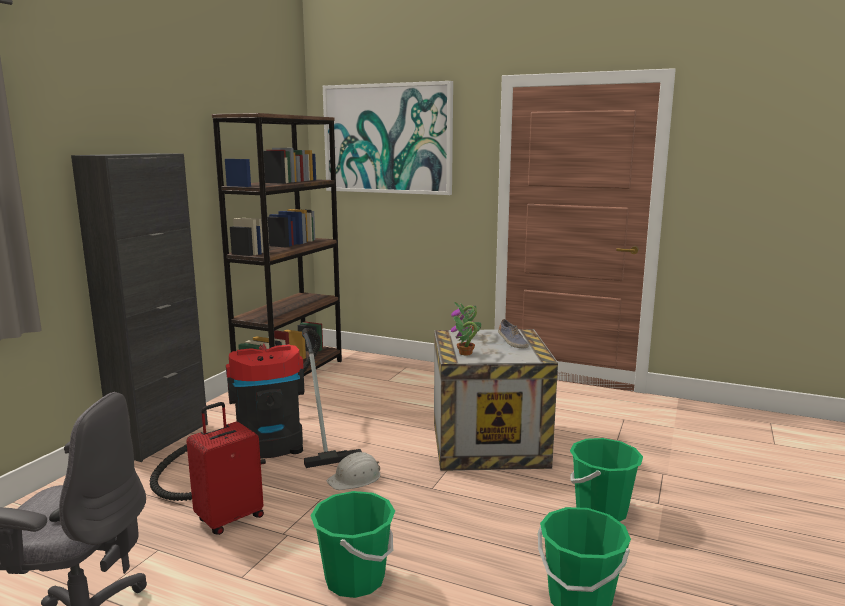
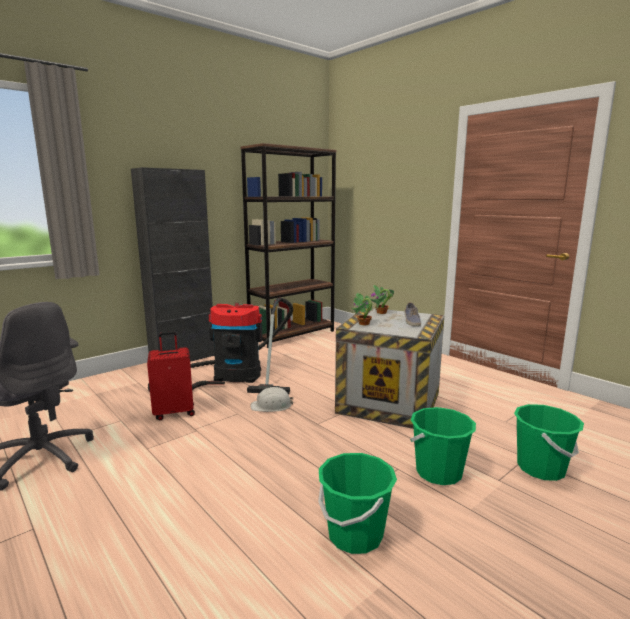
camera: 25 degrees right, 0 degrees up
green bucket [310,491,395,598] -> green bucket moved to [514,404,584,481]
picture [323,81,453,195] -> none

